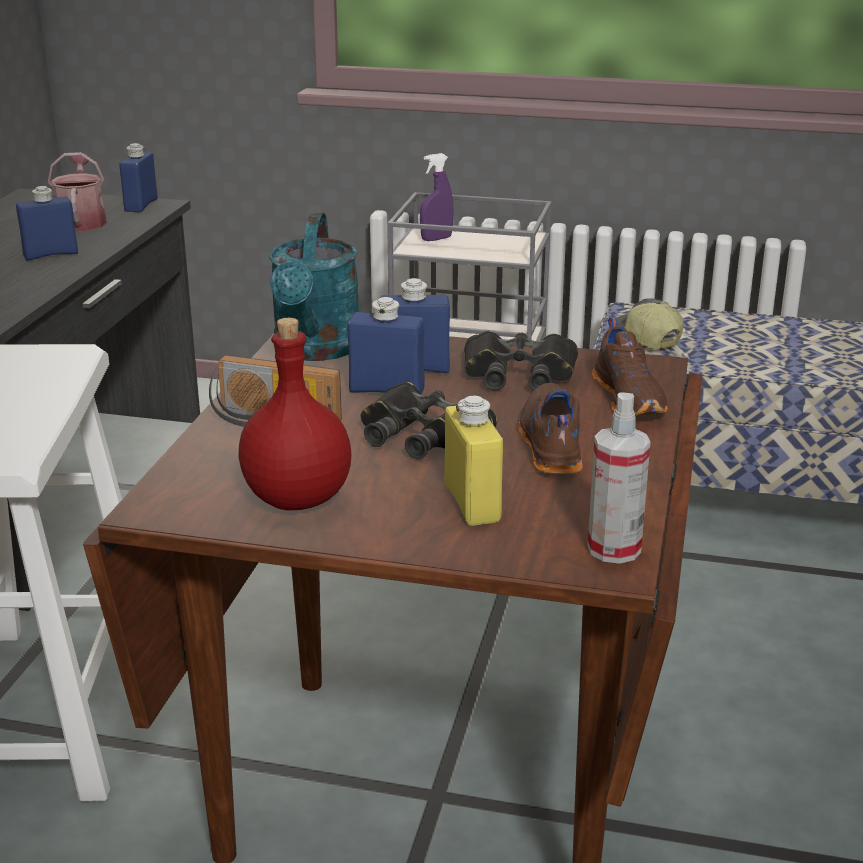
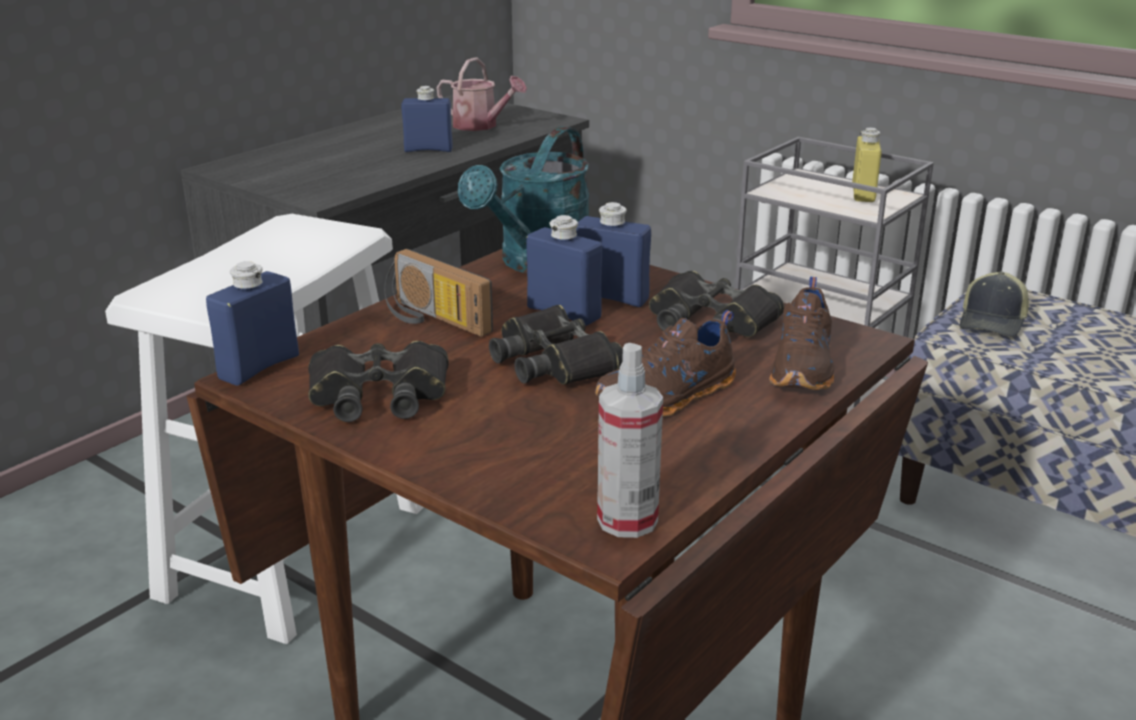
camera: 25 degrees right, 0 degrees up
watering can [48,152,107,231] -> watering can turned 105 degrees clockwise [436,57,527,131]
blue bottle [119,143,158,212] -> blue bottle moved to [206,261,299,386]
red bottle [239,318,351,511] -> black binoculars [308,341,449,422]
purple spray bottle [420,153,454,241] -> none
yellow bottle [444,396,503,526] -> yellow bottle moved to [852,128,882,202]
brown shoe [519,383,583,474] -> brown shoe turned 150 degrees counterclockwise [595,310,736,417]
cap [609,298,684,349] -> cap turned 150 degrees counterclockwise [959,271,1029,337]

